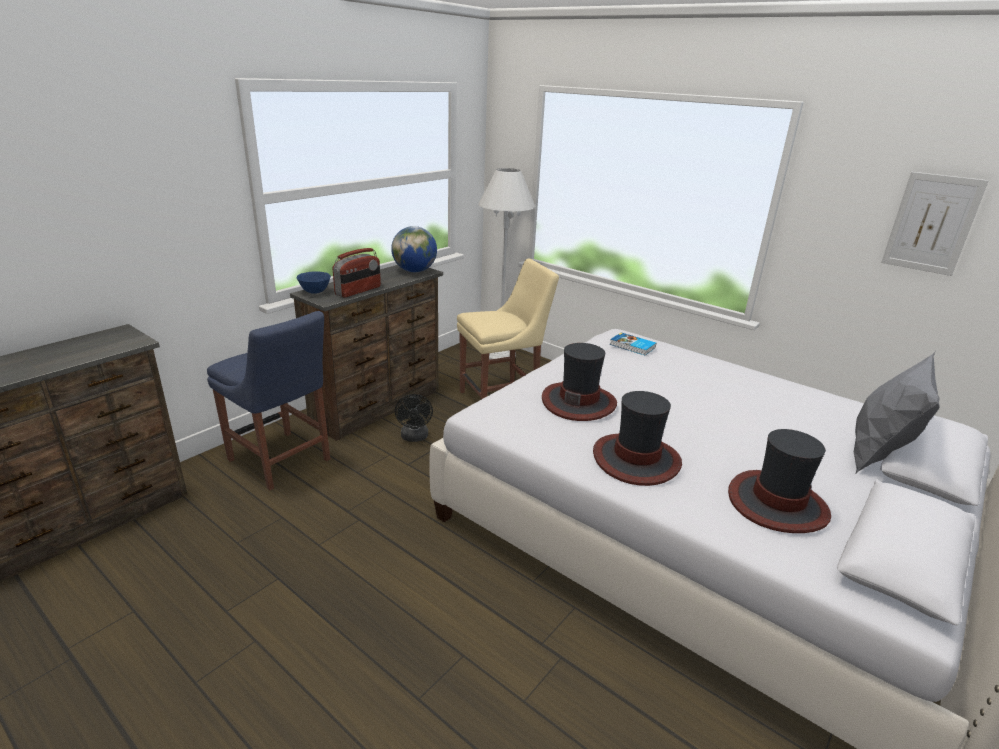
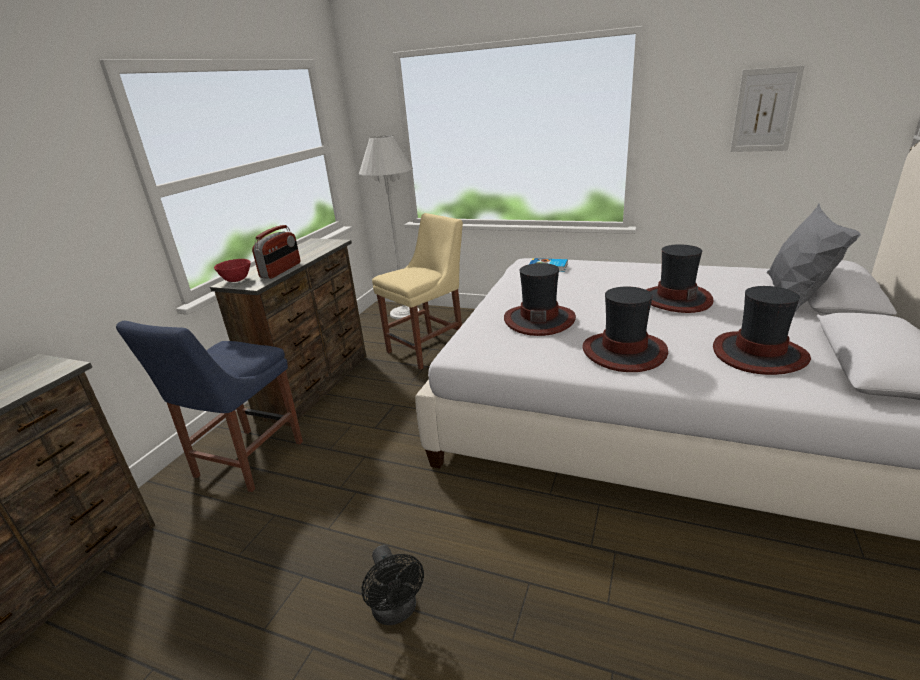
camera: 15 degrees left, 0 degrees up
blue chair [207,311,330,490] -> blue chair turned 90 degrees clockwise [116,321,303,492]
blue bowl [297,271,331,294] -> red bowl [214,259,251,282]
globe [391,226,437,272] -> none
black fan [395,394,433,442] -> black fan moved to [361,545,424,625]
none -> hat [646,244,714,313]

